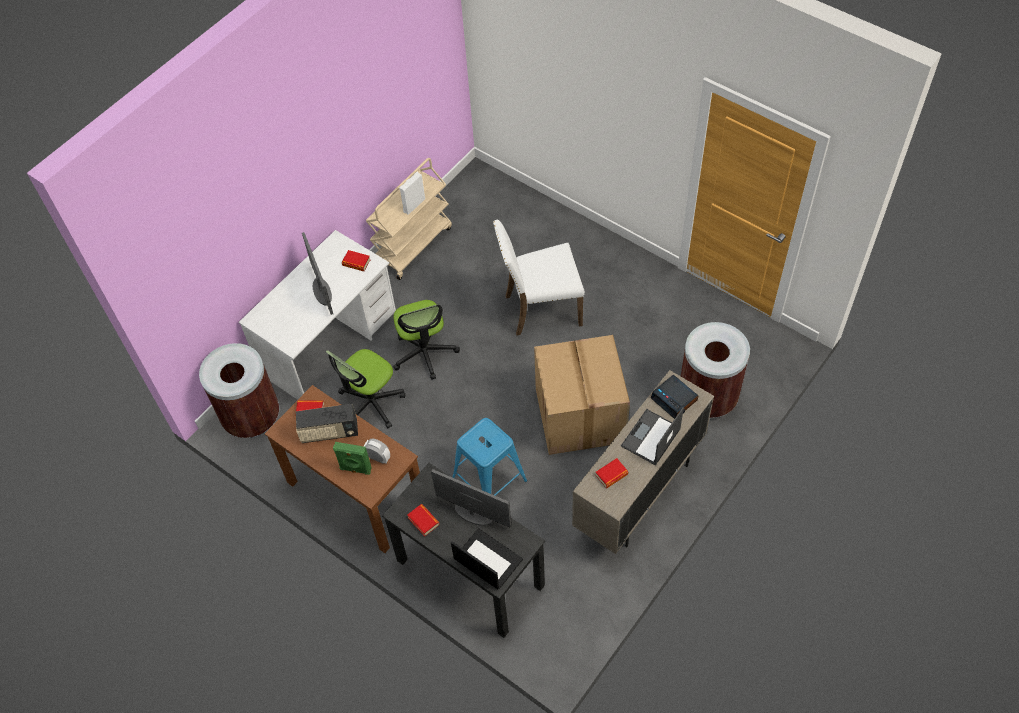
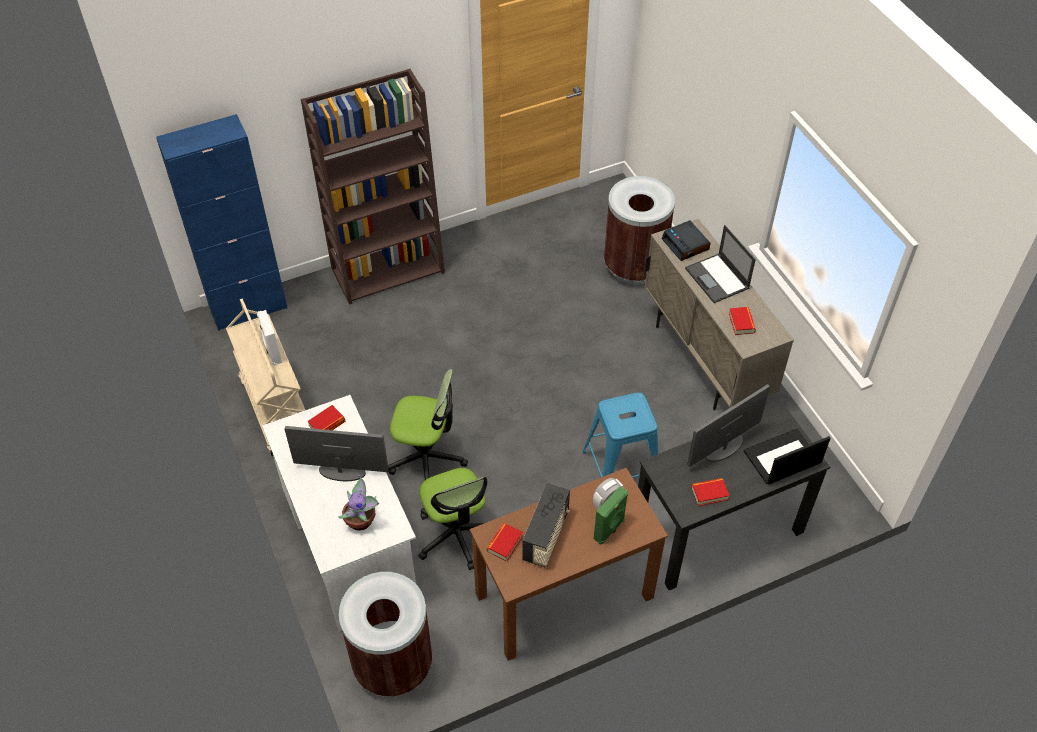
camera: 65 degrees left, 5 degrees down
white chair [493,220,585,335] -> none
cardboard box [534,335,630,455] -> none
alarm clock [651,375,698,419] -> alarm clock turned 75 degrees clockwise [662,221,711,261]
none -> blue cabinet [156,114,287,331]
none -> brown bookcase [301,69,445,305]
none -> potted plant [338,475,379,531]

